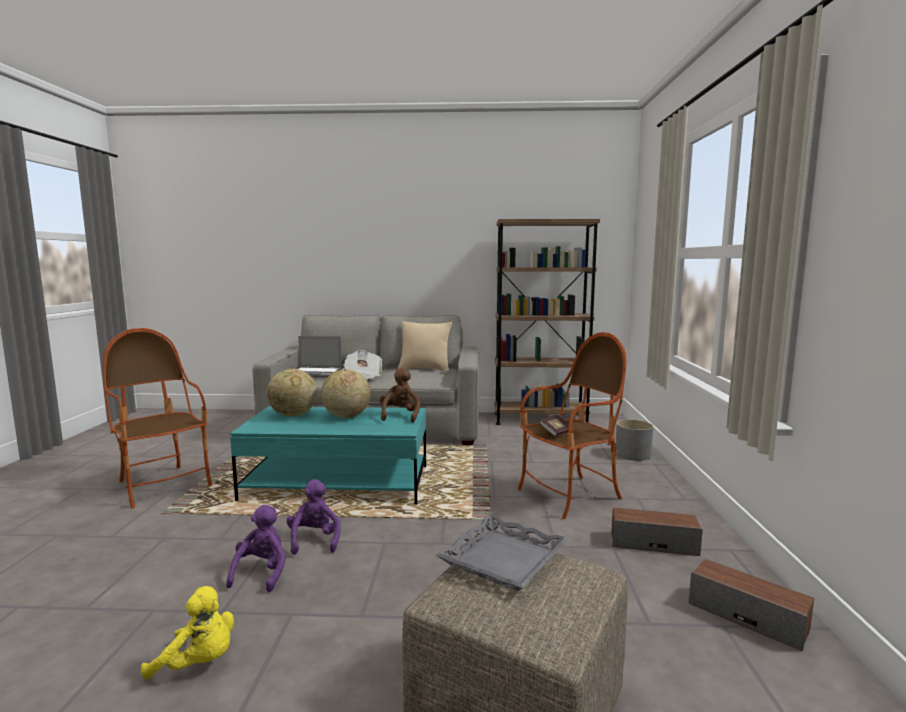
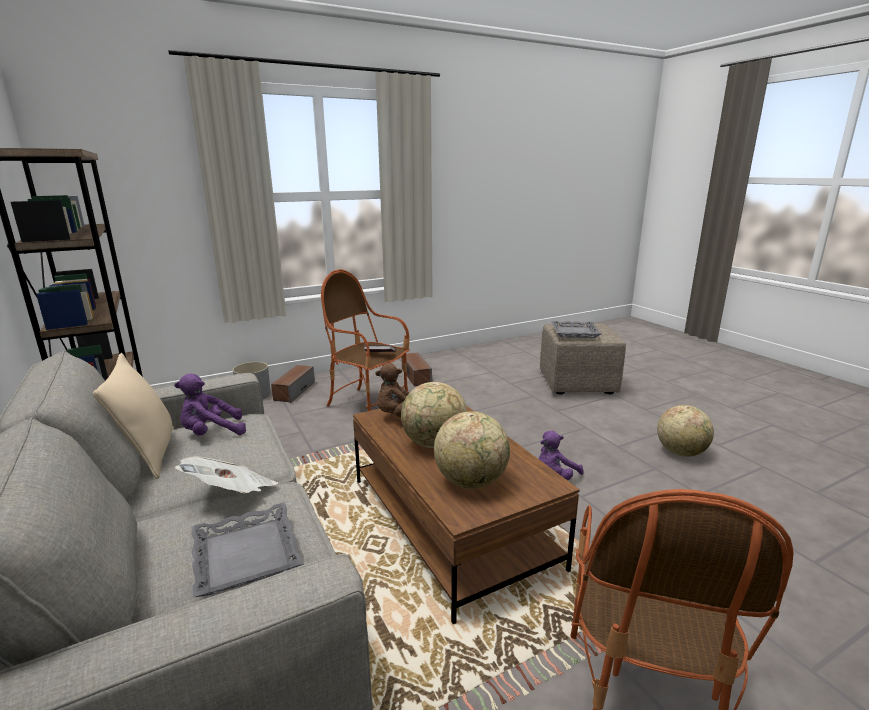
camera: 120 degrees left, 10 degrees up
yellow plush toy [141,586,234,680] -> globe [657,405,714,457]
purple plush toy [226,505,286,592] -> purple plush toy moved to [174,374,246,436]
turquoise coffee table [230,406,426,504] -> brown coffee table [353,403,580,624]
laptop [298,336,342,378] -> grey tray [191,503,304,597]
speaker [689,559,814,651] -> speaker moved to [271,365,315,403]

